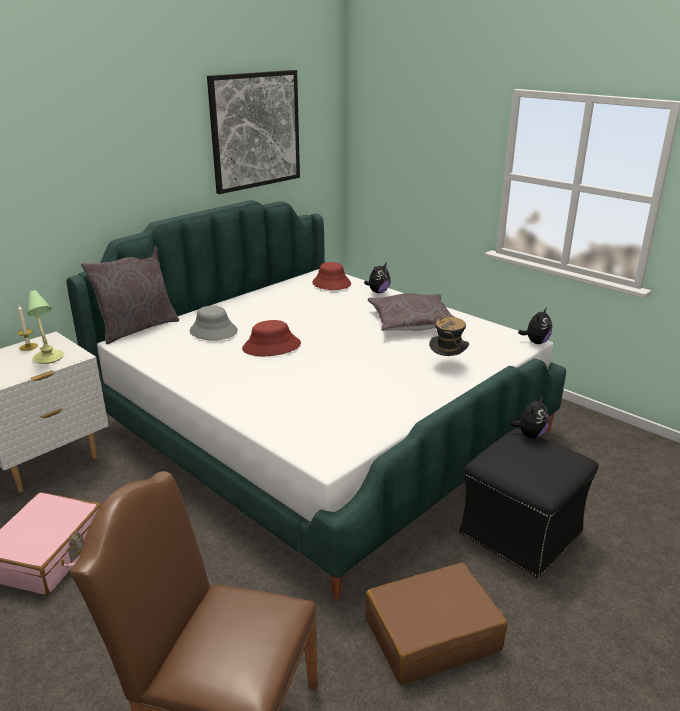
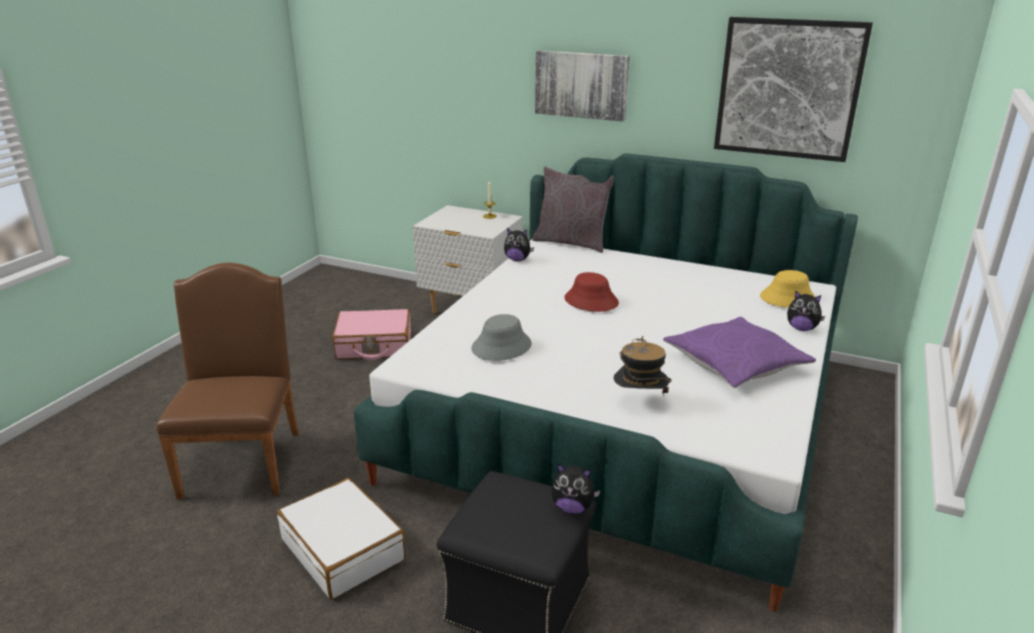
camera: 70 degrees right, 0 degrees up
table lamp [27,290,64,364] -> none
grey hat [190,306,238,340] -> grey hat moved to [471,314,532,361]
red hat [312,262,351,290] -> yellow hat [760,270,815,308]
brown suitcase [365,563,507,685] -> white suitcase [277,478,405,599]
grey pillow [368,293,454,331] -> purple pillow [663,317,816,388]
plush toy [518,307,552,344] -> plush toy moved to [504,228,534,261]
none -> picture [535,50,630,122]

